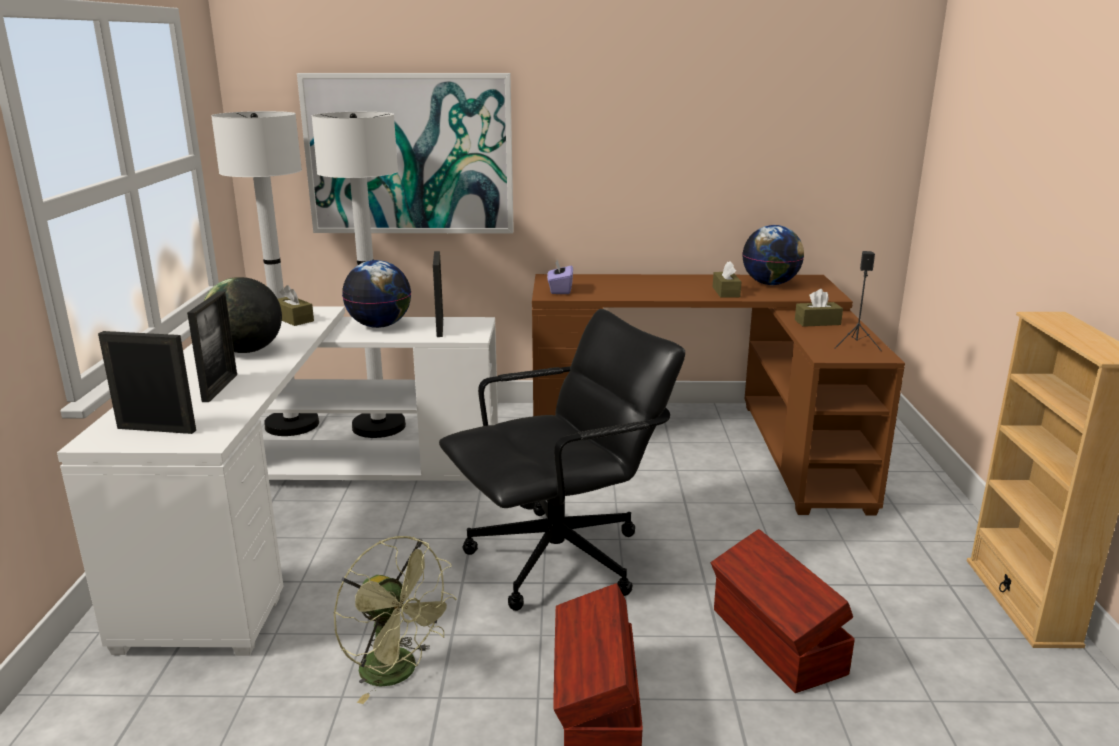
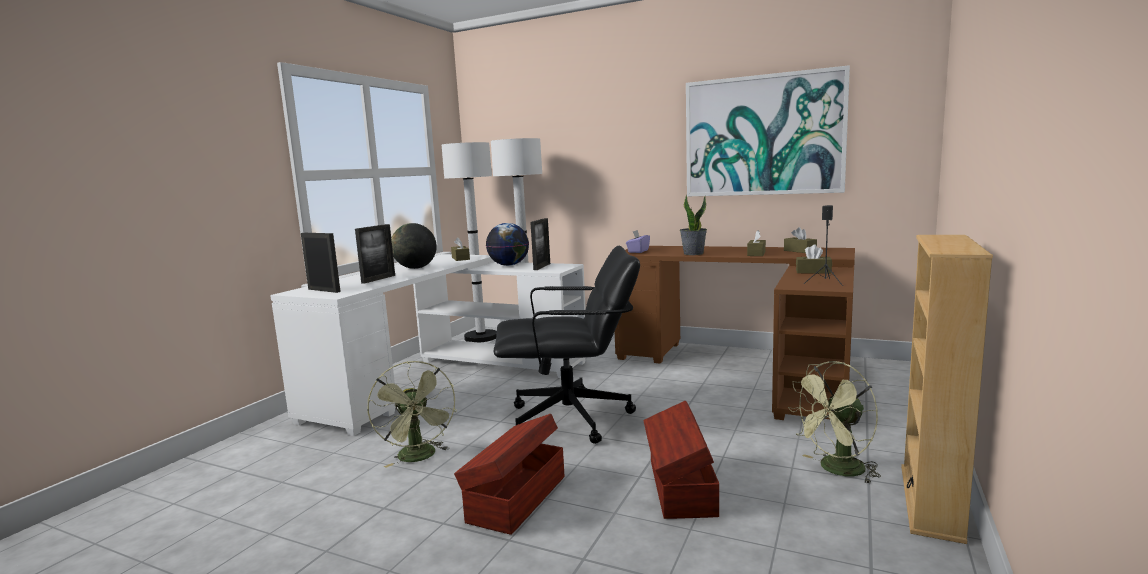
camera: 25 degrees right, 10 degrees down
picture [297,73,514,234] -> picture moved to [686,65,850,197]
globe [742,225,804,285] -> brown tissue box [784,227,817,253]
none -> potted plant [680,195,707,255]
none -> green fan [788,361,881,484]

